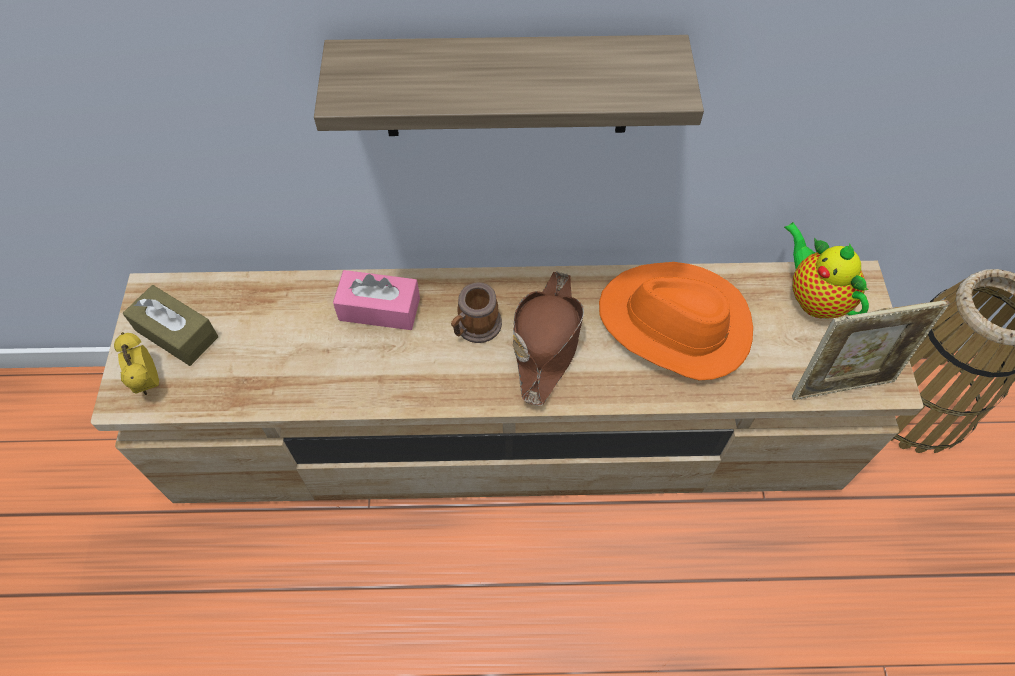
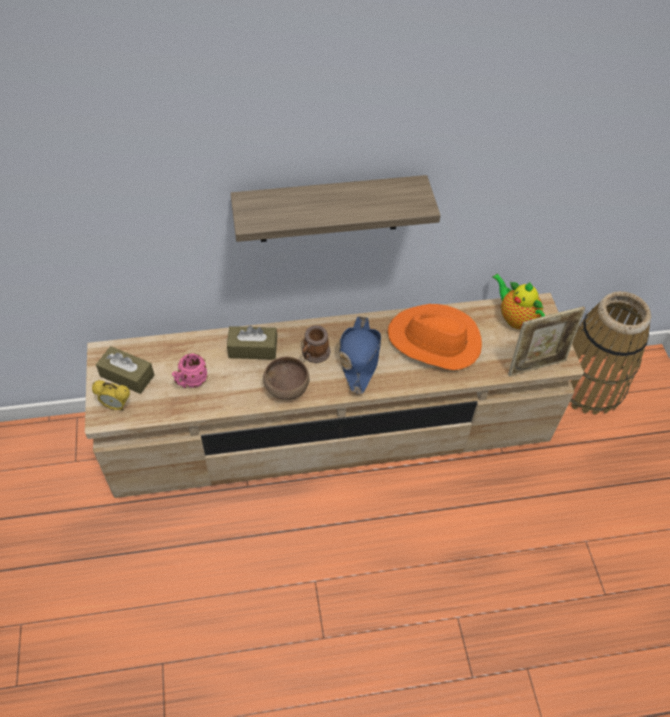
camera: 10 degrees left, 5 degrees down
alarm clock [114,332,159,395] -> alarm clock turned 45 degrees counterclockwise [92,380,130,411]
pink tissue box [333,270,420,330] -> brown tissue box [227,326,277,360]
brown hat [513,271,584,406] -> blue hat [339,316,382,394]
none -> pink mug [172,353,208,388]
none -> brown bowl [263,357,309,400]

